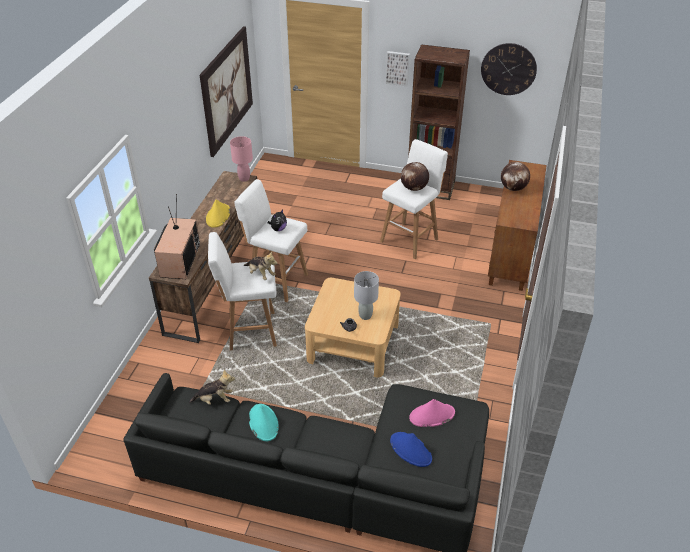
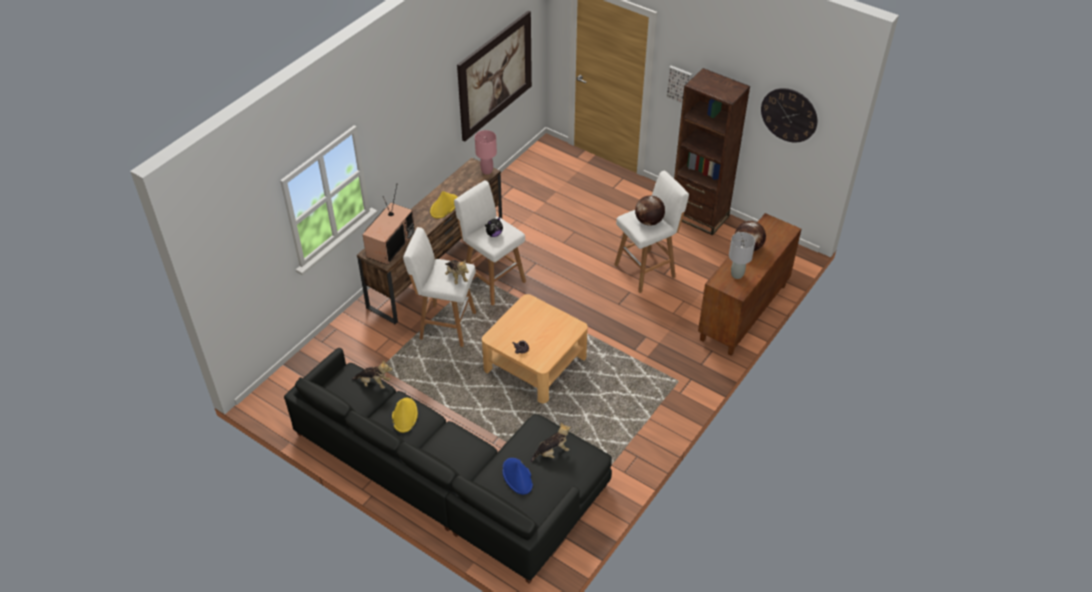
camera: 20 degrees right, 5 degrees up
turquoise hat [249,404,279,441] -> yellow hat [392,398,418,433]
grey table lamp [354,271,379,320] -> grey table lamp moved to [729,232,755,279]
pink hat [409,399,455,427] -> plush toy [531,422,570,462]

